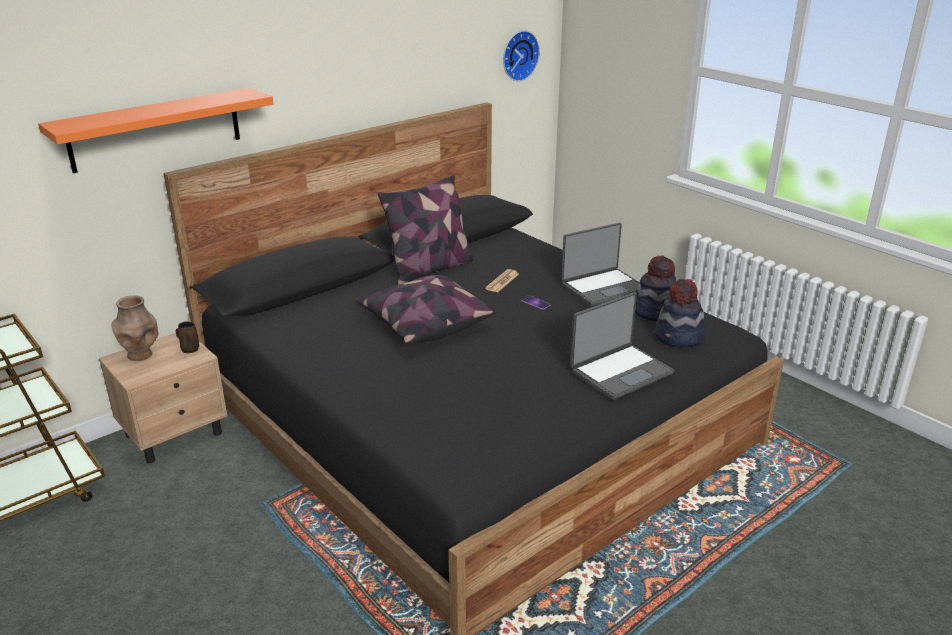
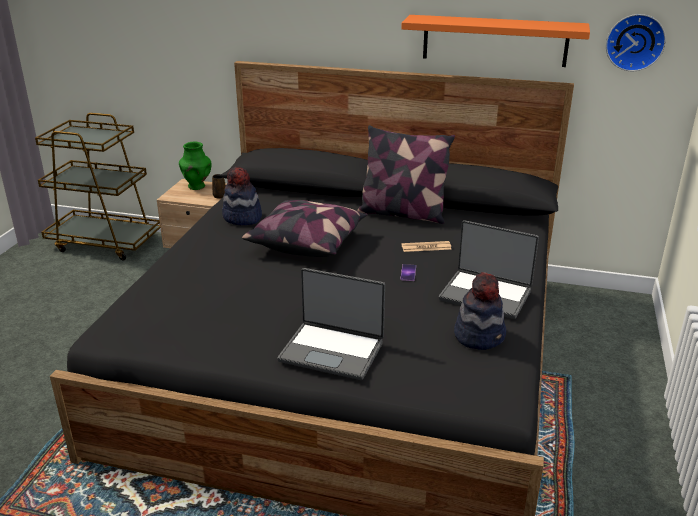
camera: 55 degrees right, 0 degrees up
orange shelf [38,88,274,173] -> orange shelf moved to [401,15,590,67]
brown vase [111,296,158,361] -> green vase [179,142,212,190]
hat [655,279,706,347] -> hat moved to [222,166,262,225]

